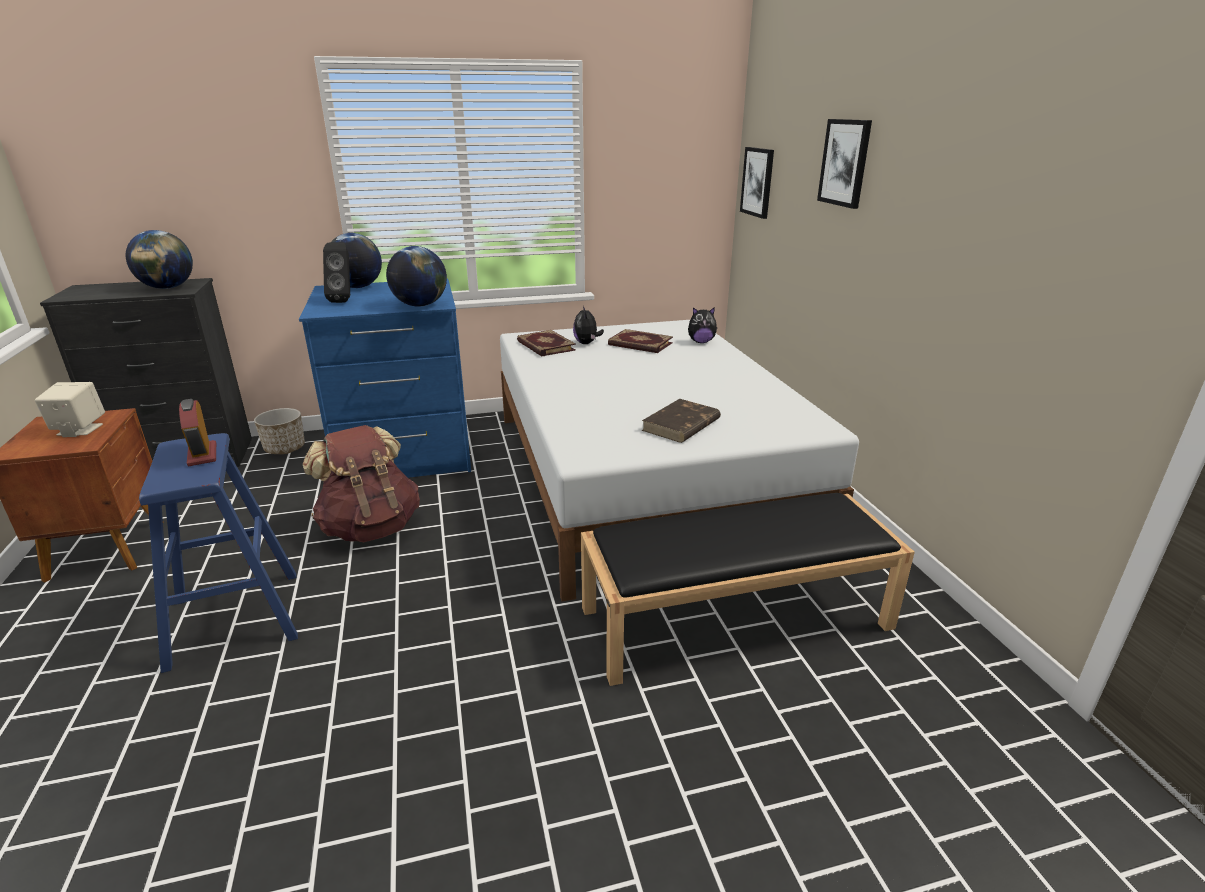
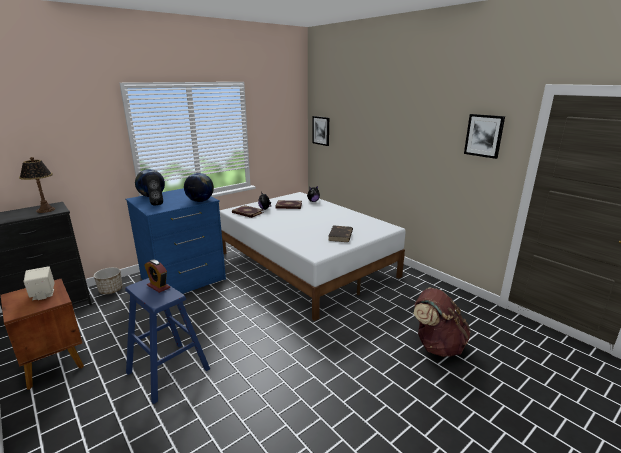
camera: 25 degrees left, 5 degrees down
globe [126,230,193,289] -> table lamp [19,157,55,213]
brown backpack [303,425,420,542] -> brown backpack moved to [413,288,471,357]
black bench [581,493,915,686] -> none
picture [817,119,872,209] -> picture moved to [464,114,505,159]

